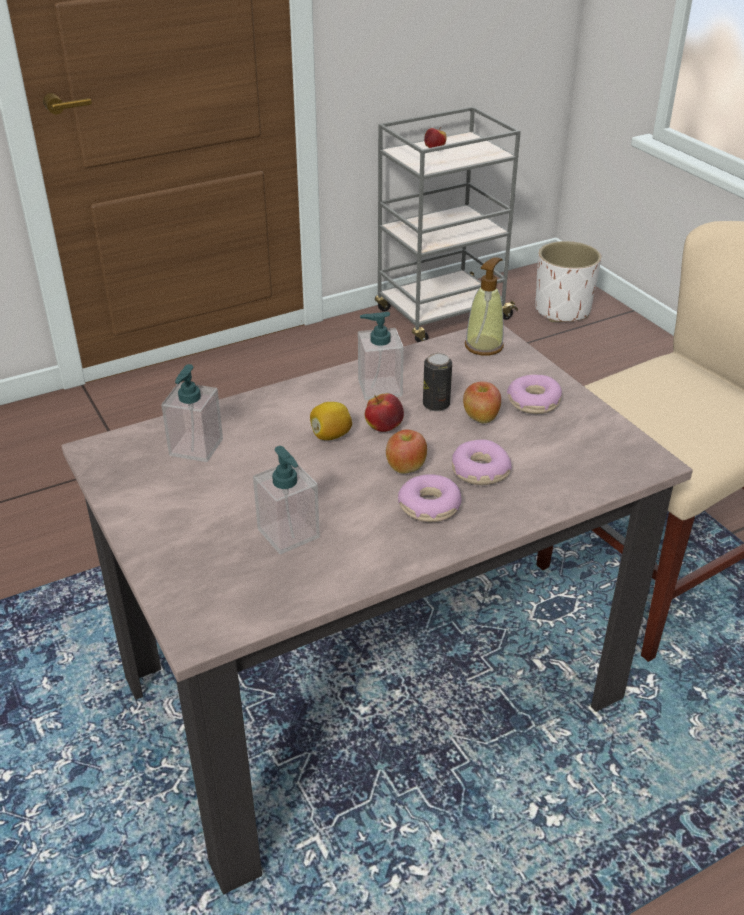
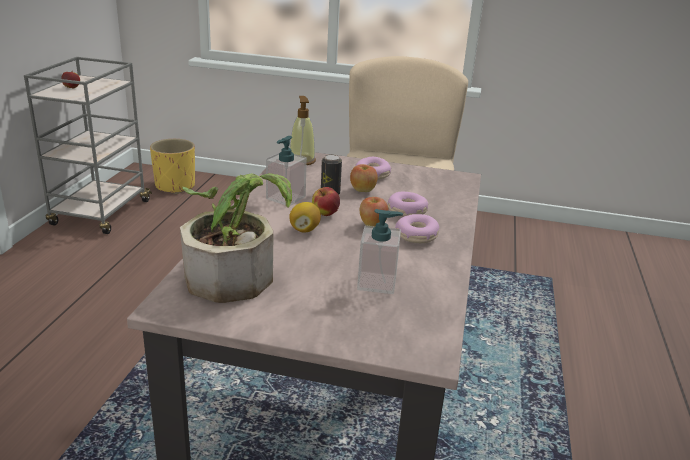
camera: 50 degrees left, 10 degrees down
soap dispenser [161,364,223,462] -> potted plant [180,173,292,303]
white planter [535,241,601,322] -> yellow planter [150,139,195,194]

